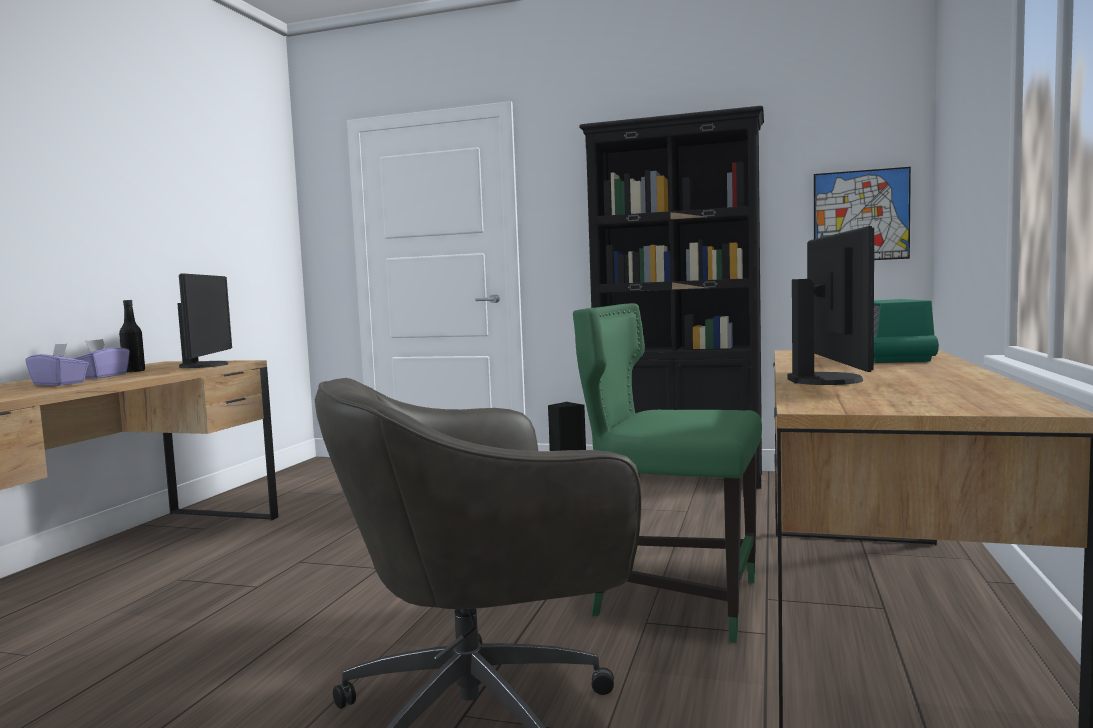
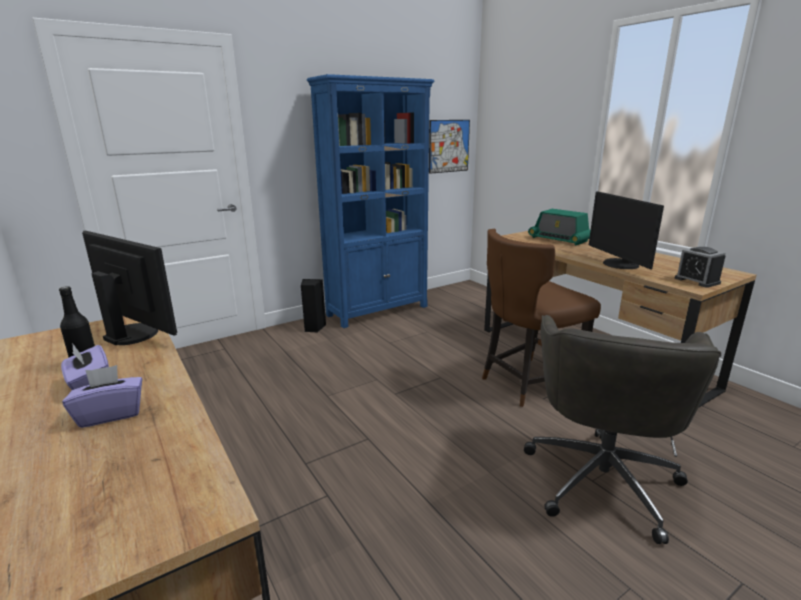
camera: 50 degrees left, 15 degrees up
green chair [573,303,762,643] -> brown chair [482,228,601,407]
black bookcase [579,106,764,489] -> blue bookcase [307,74,434,328]
monitor [787,226,874,385] -> monitor turned 150 degrees counterclockwise [589,191,664,270]
none -> alarm clock [675,247,726,288]

